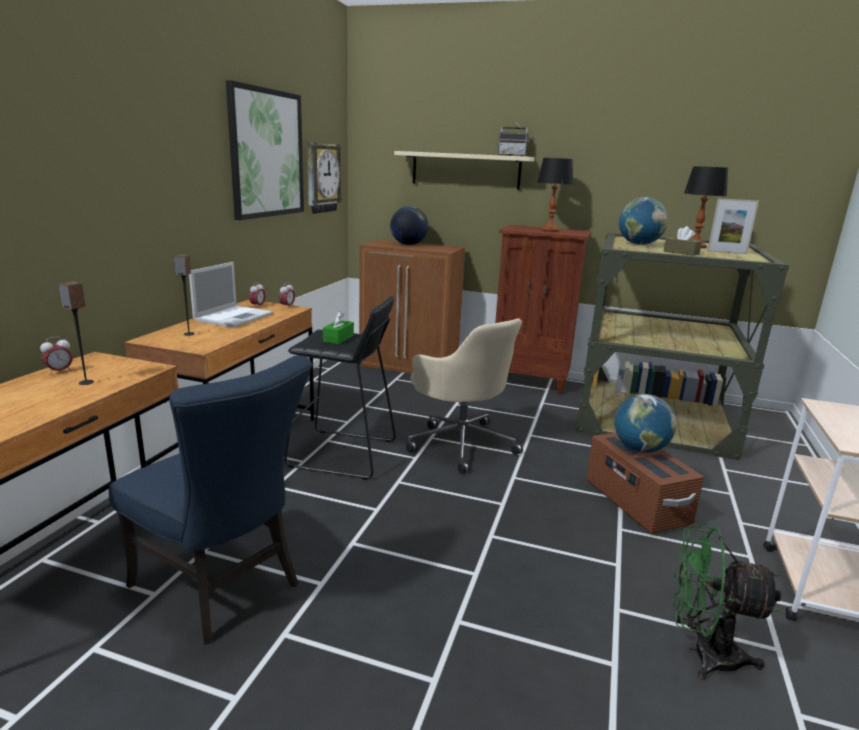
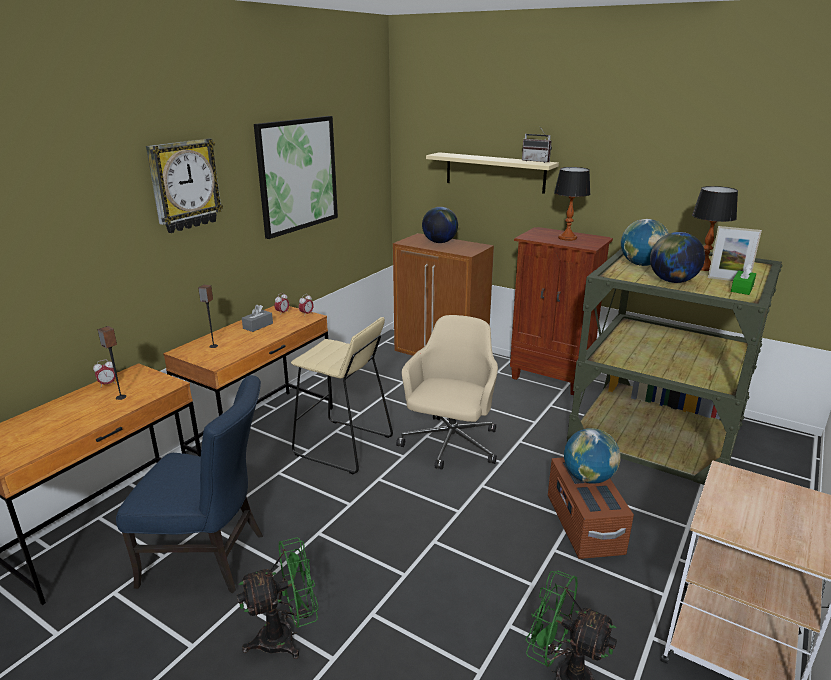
camera: 15 degrees right, 5 degrees up
blue chair [109,355,313,645] -> blue chair turned 45 degrees counterclockwise [116,375,263,593]
laptop [189,262,273,328] -> grey tissue box [242,305,273,332]
black stool [284,296,396,480] -> beige stool [291,317,393,474]
wall clock [307,142,342,214] -> wall clock moved to [146,138,223,233]
green tissue box [323,311,354,344] -> green tissue box moved to [731,263,756,295]
beige office chair [406,318,523,474] -> beige office chair turned 135 degrees counterclockwise [396,315,498,470]
brown tissue box [664,226,702,256] -> globe [650,232,705,283]
none -> green fan [237,537,319,659]

